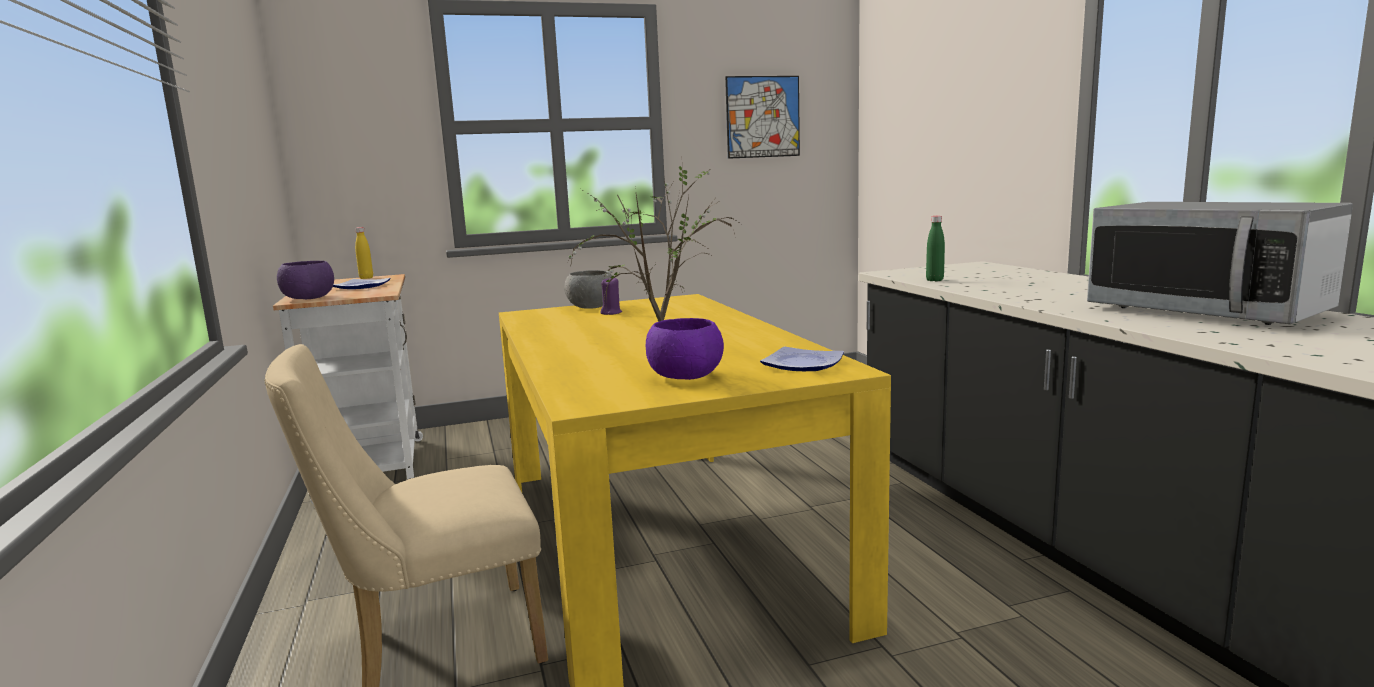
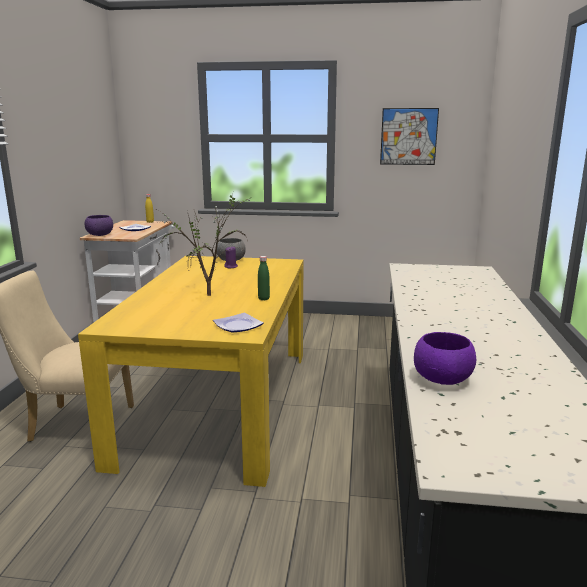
camera: 25 degrees right, 5 degrees up
purple bowl [646,318,724,380] -> purple bowl moved to [414,332,476,385]
green bottle [926,216,945,281] -> green bottle moved to [258,256,270,300]
microwave [1087,202,1353,325] -> none

